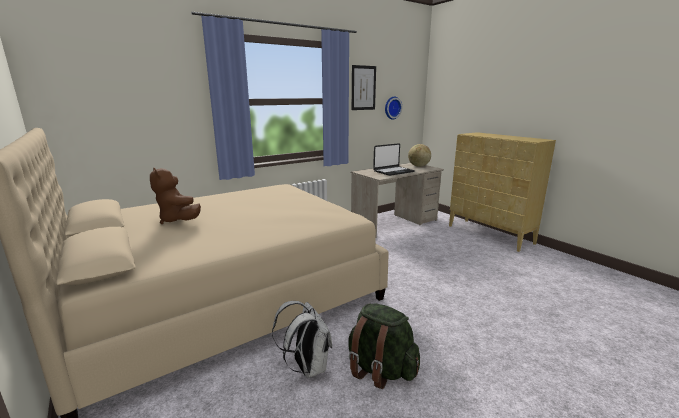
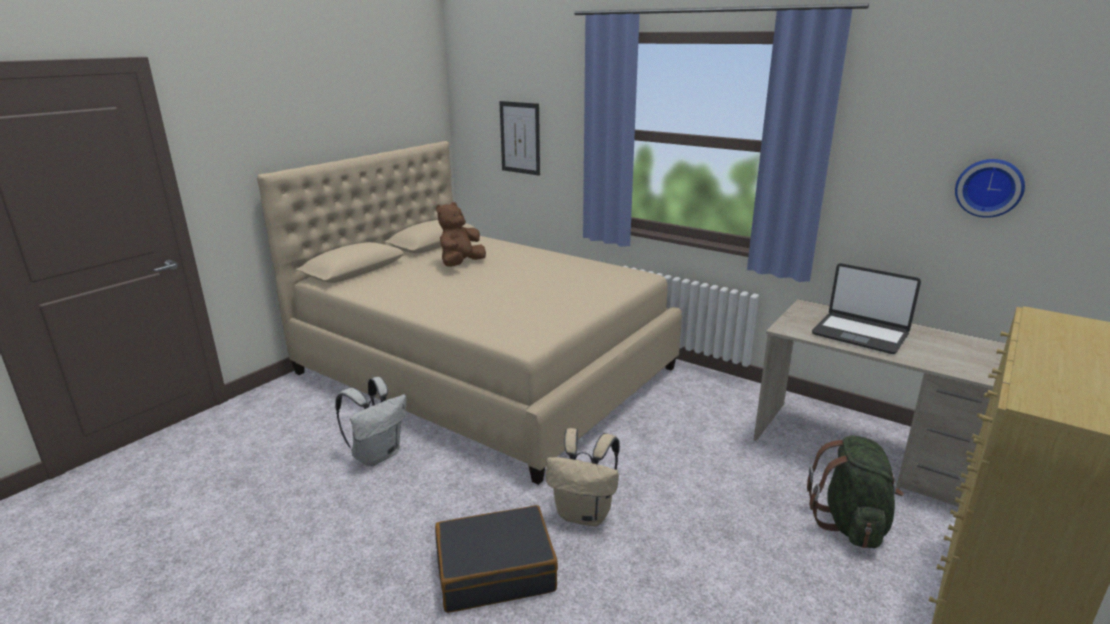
camera: 70 degrees right, 5 degrees up
green backpack [348,303,420,389] -> green backpack moved to [807,436,903,548]
picture [352,65,376,110] -> picture moved to [499,101,540,176]
globe [408,144,431,167] -> none
none -> black suitcase [435,505,558,613]
none -> beige backpack [546,428,620,526]

